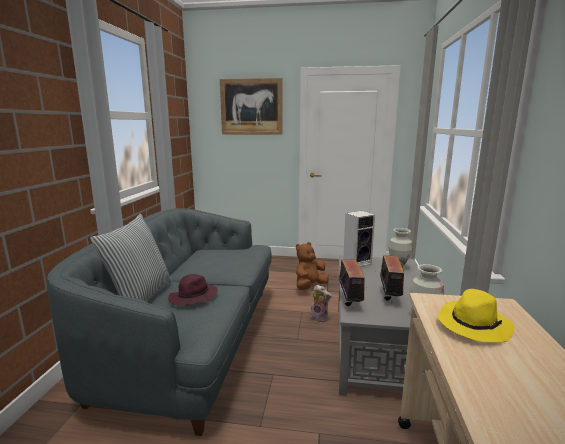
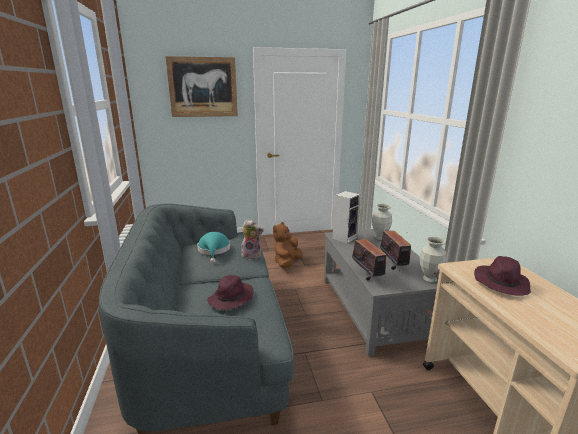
camera: 20 degrees left, 5 degrees up
pillow [90,214,173,302] -> none
plush toy [310,284,332,323] -> plush toy moved to [241,220,264,259]
yellow hat [437,289,514,343] -> purple hat [474,256,531,296]
none -> turquoise hat [197,232,230,263]

